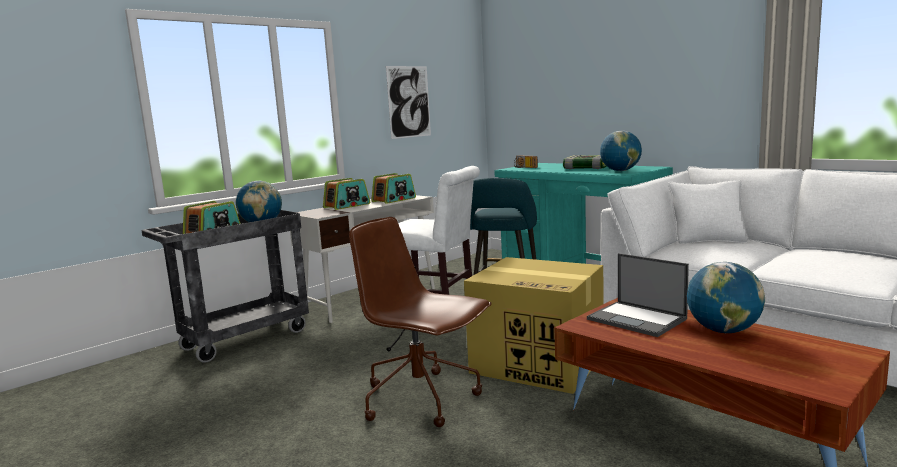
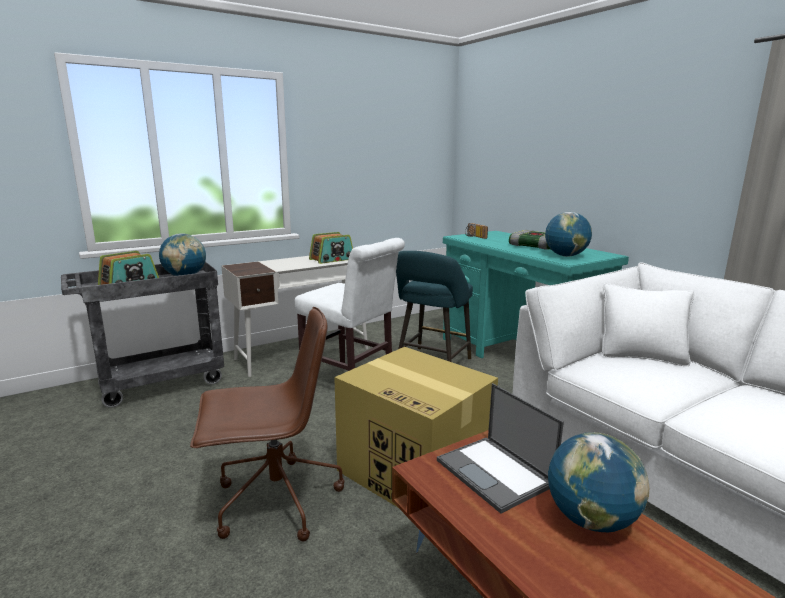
camera: 10 degrees right, 5 degrees up
radio [323,178,370,210] -> none
brown office chair [349,217,492,427] -> brown office chair turned 120 degrees clockwise [190,307,344,541]
picture [386,66,431,139] -> none

